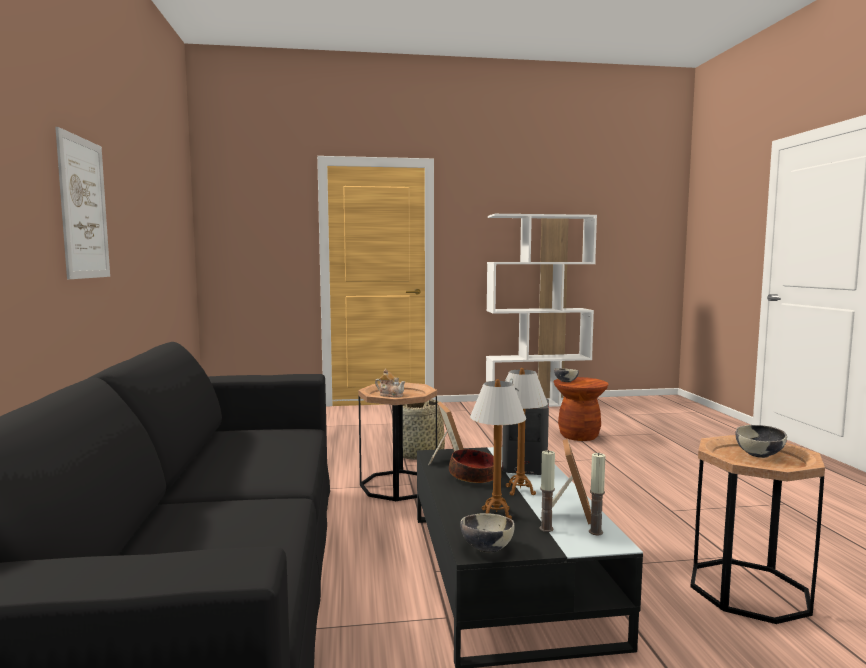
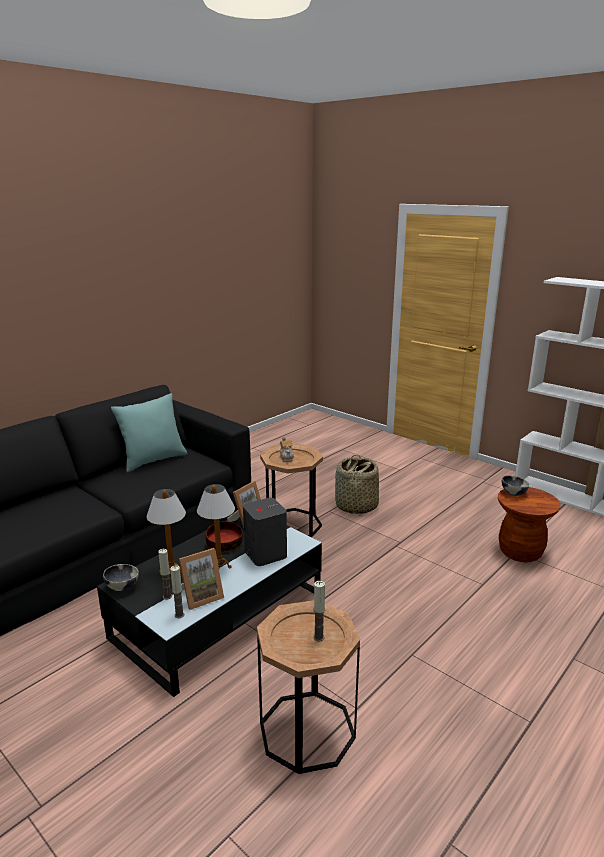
camera: 50 degrees right, 15 degrees up
picture [55,127,110,279] -> none
bowl [735,425,787,458] -> candle [313,581,325,642]
none -> turquoise pillow [111,393,187,473]

